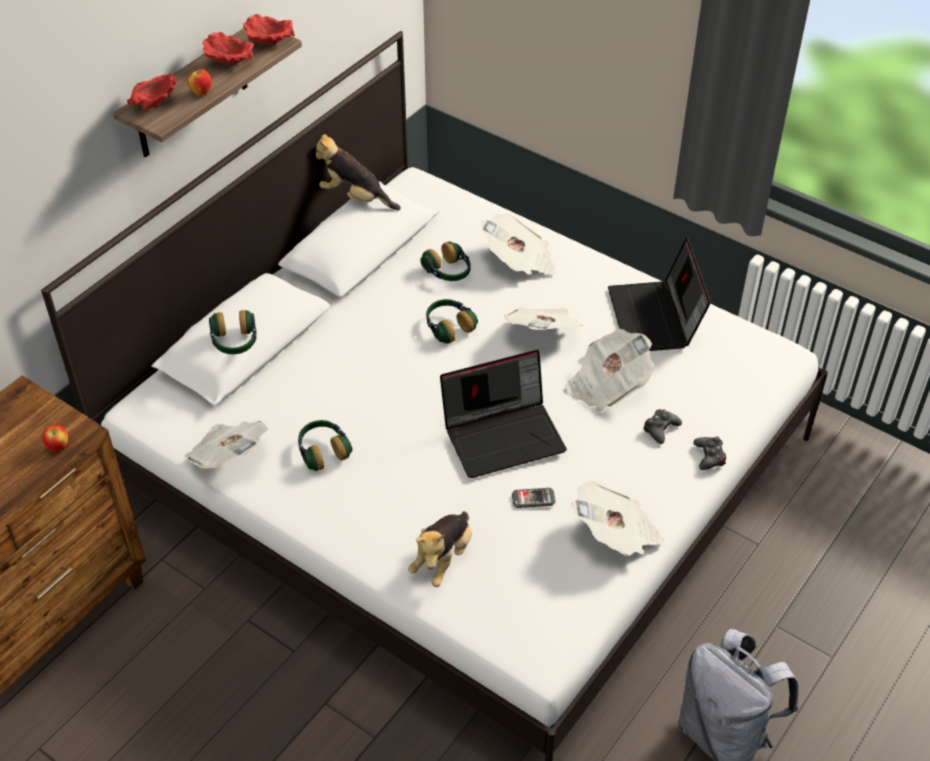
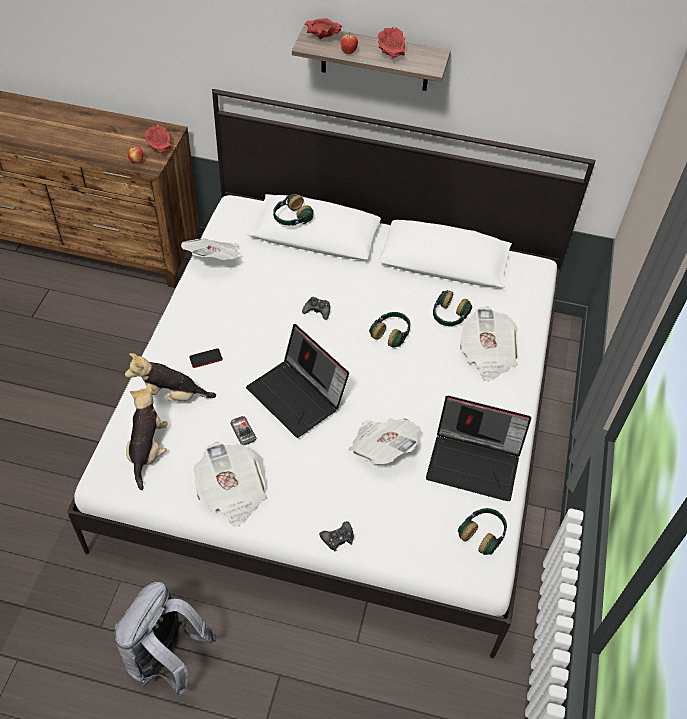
camera: 65 degrees right, 5 degrees up
red bowl [243,14,295,45] -> red bowl moved to [145,125,172,154]
headphones [298,420,353,471] -> headphones moved to [458,508,507,555]
plush toy [316,134,401,210] -> plush toy moved to [126,384,168,490]
newspaper [504,308,582,330] -> none
laptop [608,237,711,351] -> laptop turned 135 degrees counterclockwise [426,396,531,501]
black game controller [644,409,682,444] -> black game controller moved to [302,297,330,320]
none -> phone [189,348,223,368]

